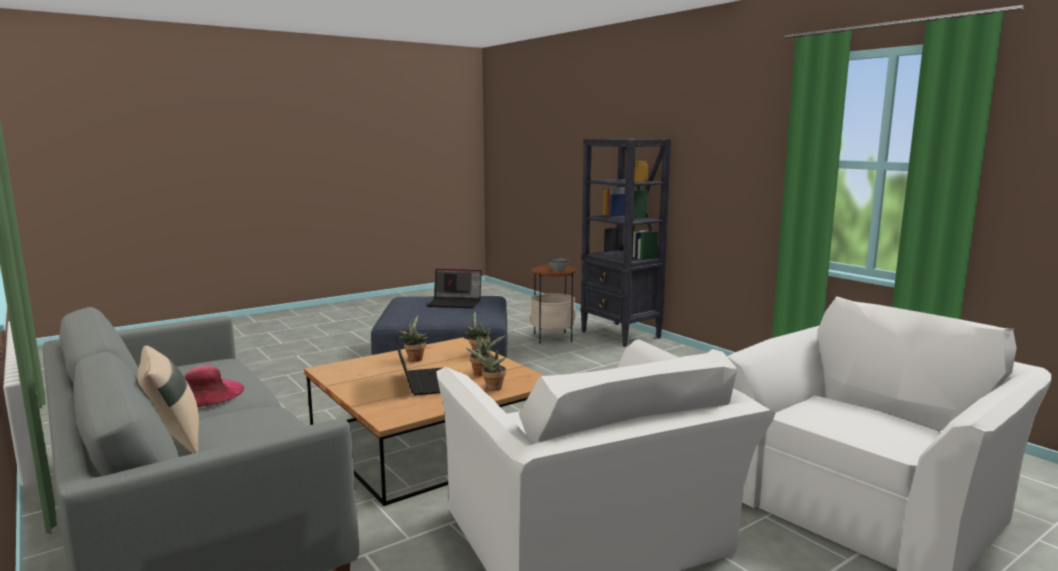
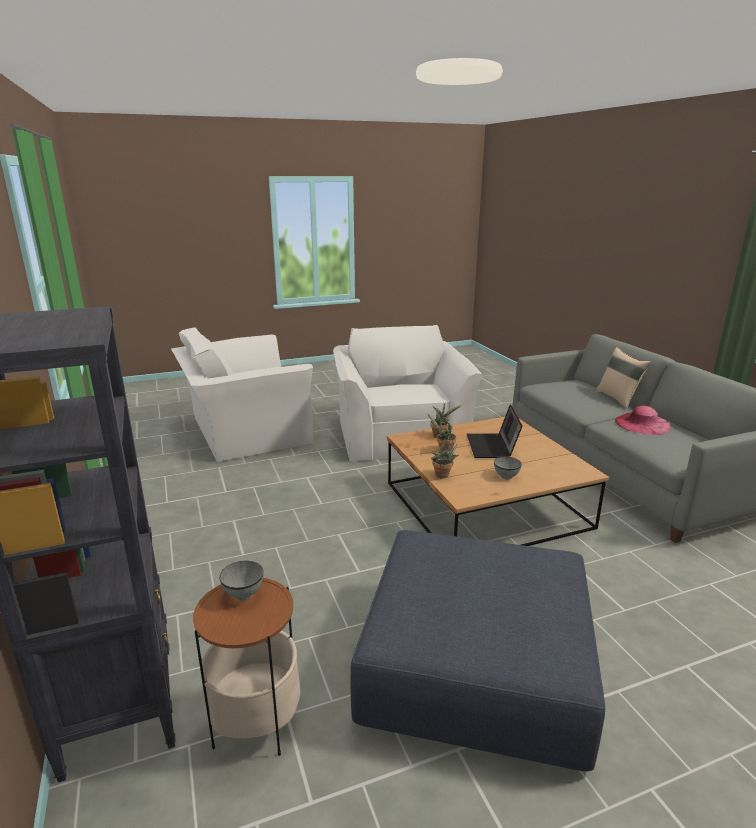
camera: 165 degrees left, 10 degrees up
potted plant [398,315,428,362] -> grey bowl [494,457,522,480]
laptop [427,269,482,308] -> none

